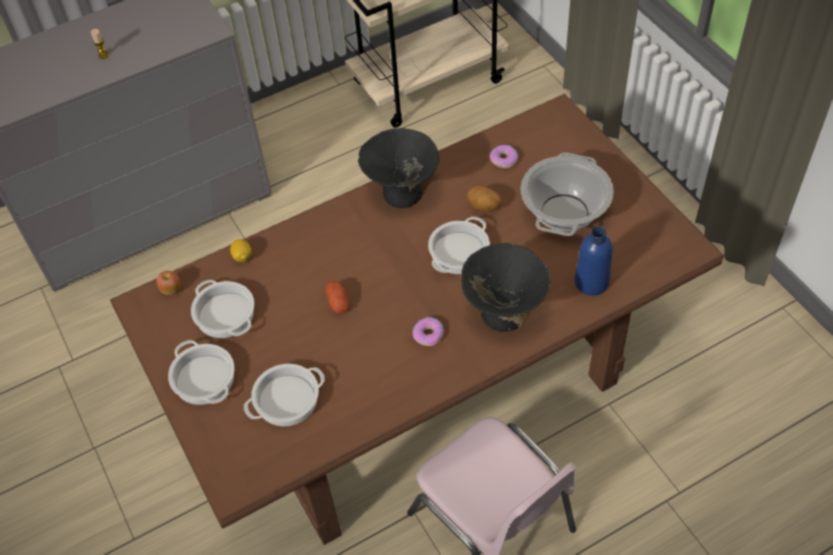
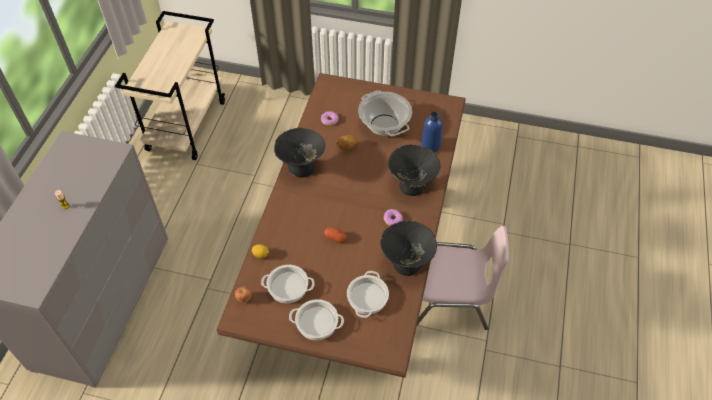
camera: 50 degrees left, 0 degrees up
cooking pot [428,217,490,274] -> none
none -> black bowl [380,220,437,276]

